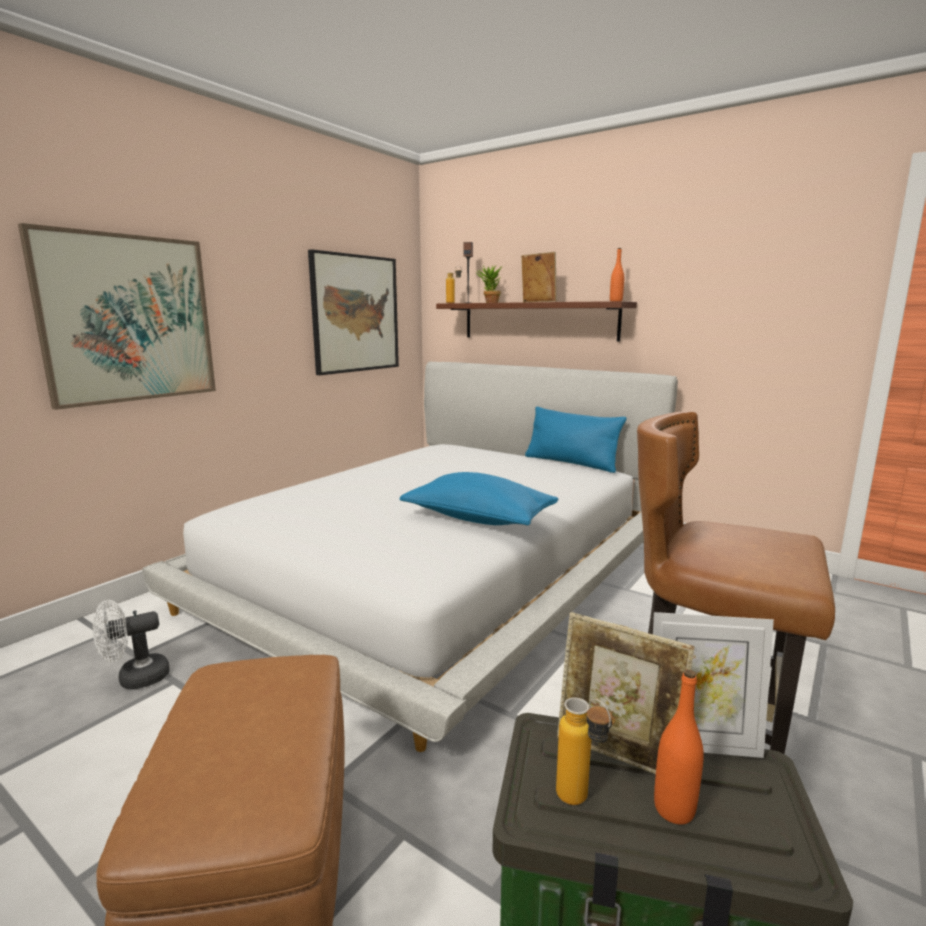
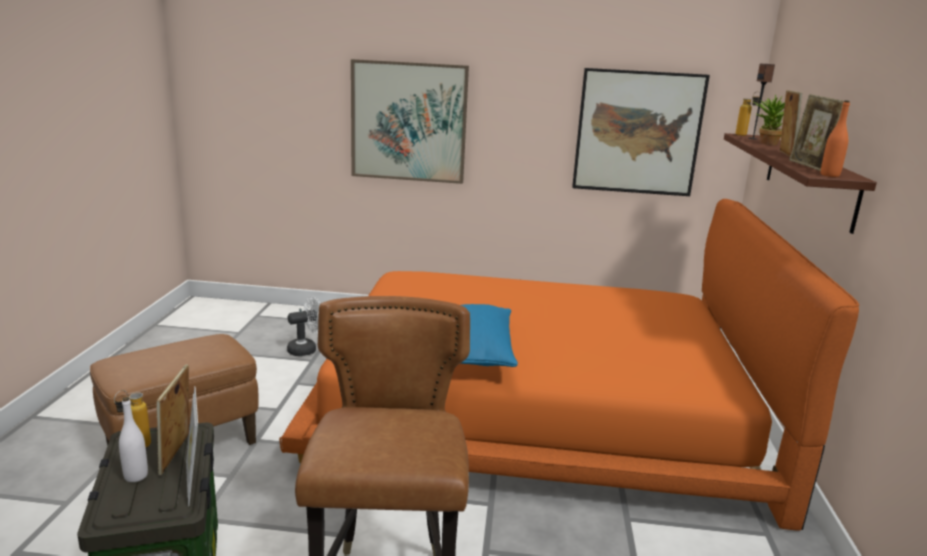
camera: 60 degrees right, 5 degrees up
white fan [93,600,170,689] -> white fan turned 120 degrees clockwise [287,297,321,356]
white bed [142,361,678,752] -> orange bed [279,199,859,531]
blue pillow [525,406,626,473] -> none
orange bottle [654,669,704,824] -> white bottle [119,397,148,482]
none -> picture frame [789,94,844,171]

